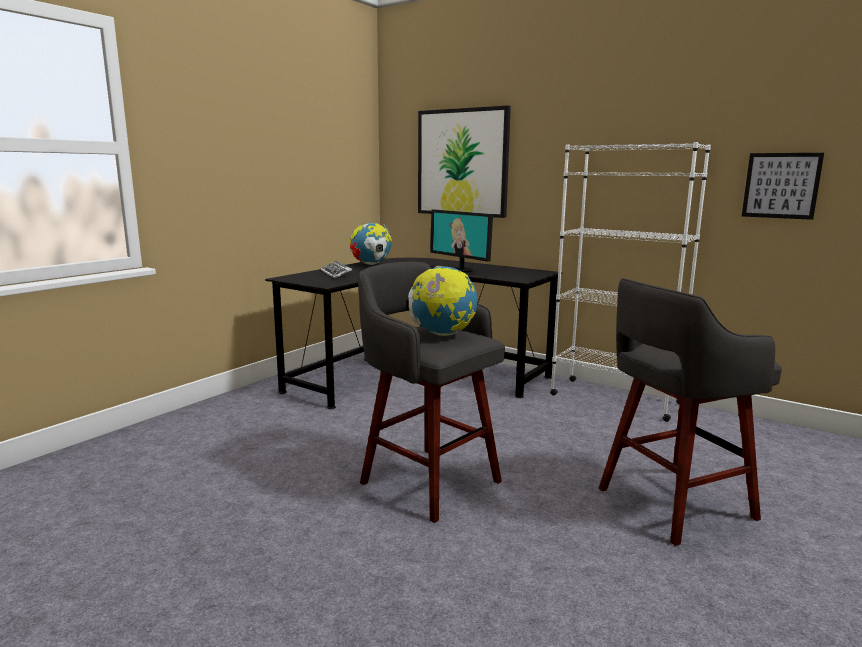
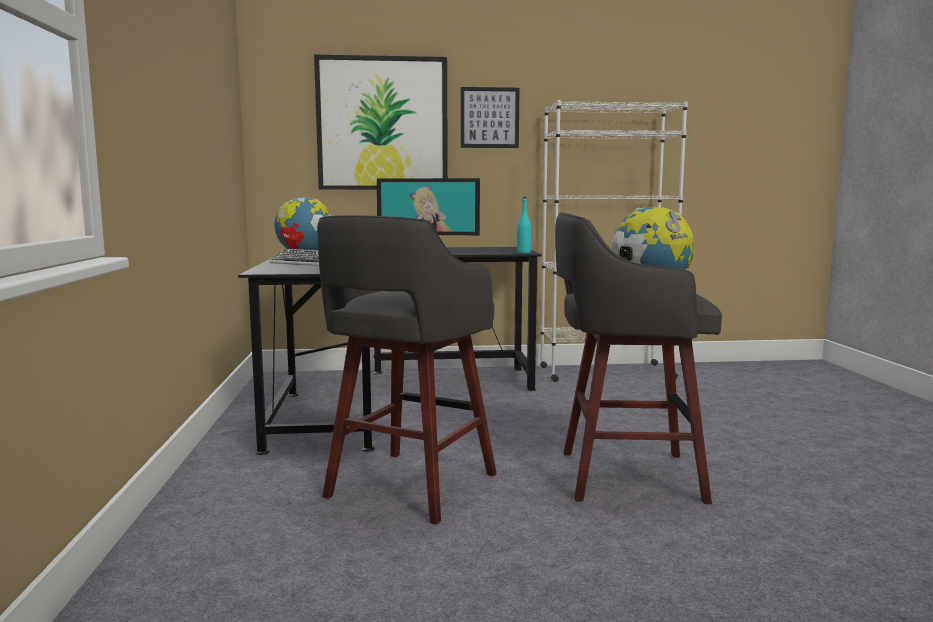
camera: 40 degrees left, 5 degrees down
grey stool [598,278,782,546] -> grey stool moved to [317,215,497,525]
picture [742,153,824,220] -> picture moved to [461,87,520,148]
none -> turquoise bottle [517,197,532,253]

